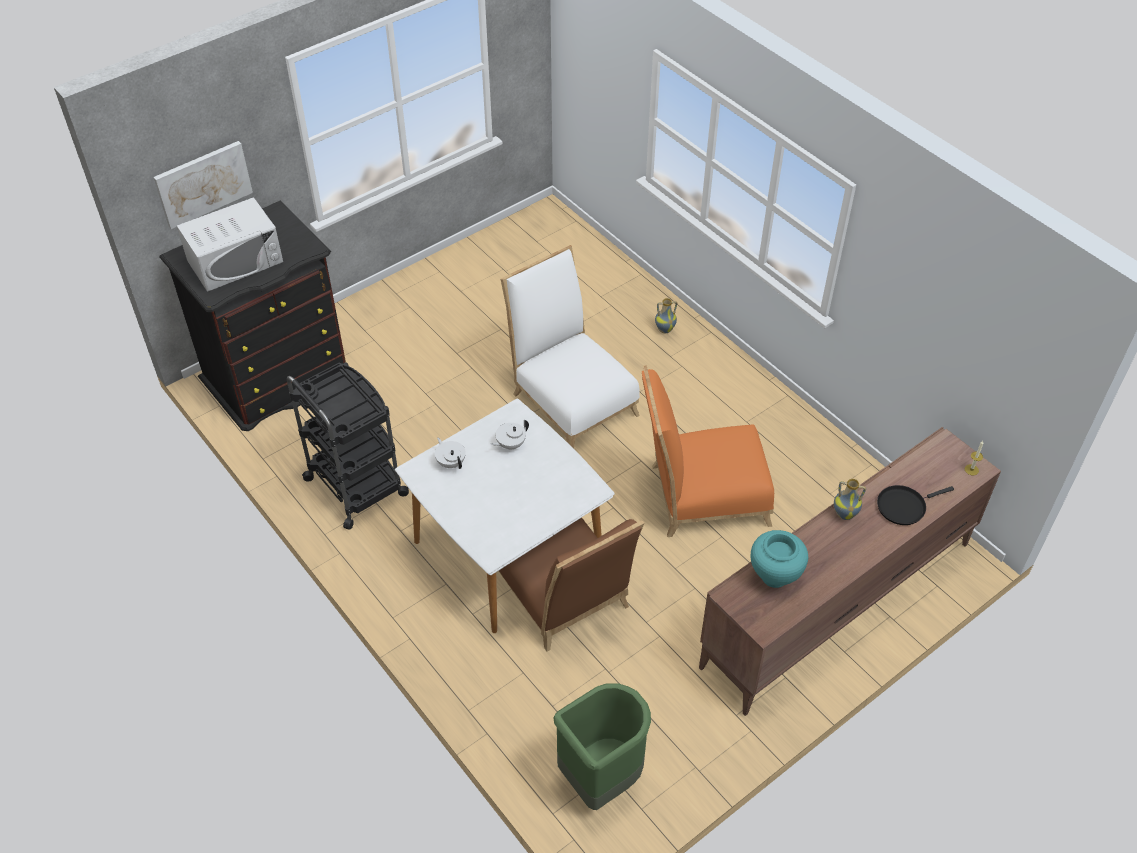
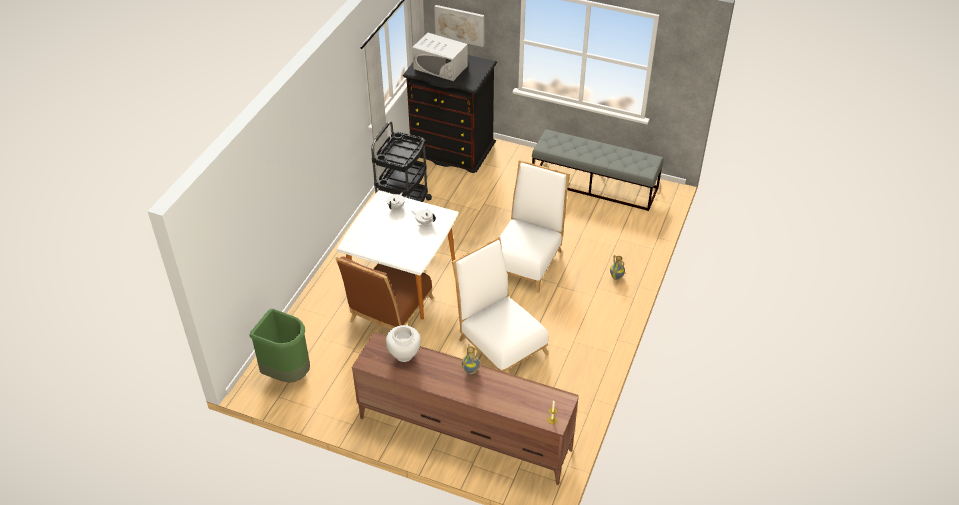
camera: 60 degrees right, 5 degrees down
orange chair [642,366,774,537] -> white chair [452,237,549,372]
turquoise vase [751,530,808,588] -> white vase [386,325,421,362]
black frying pan [877,485,954,525] -> none
none -> grey bench [532,129,663,211]

